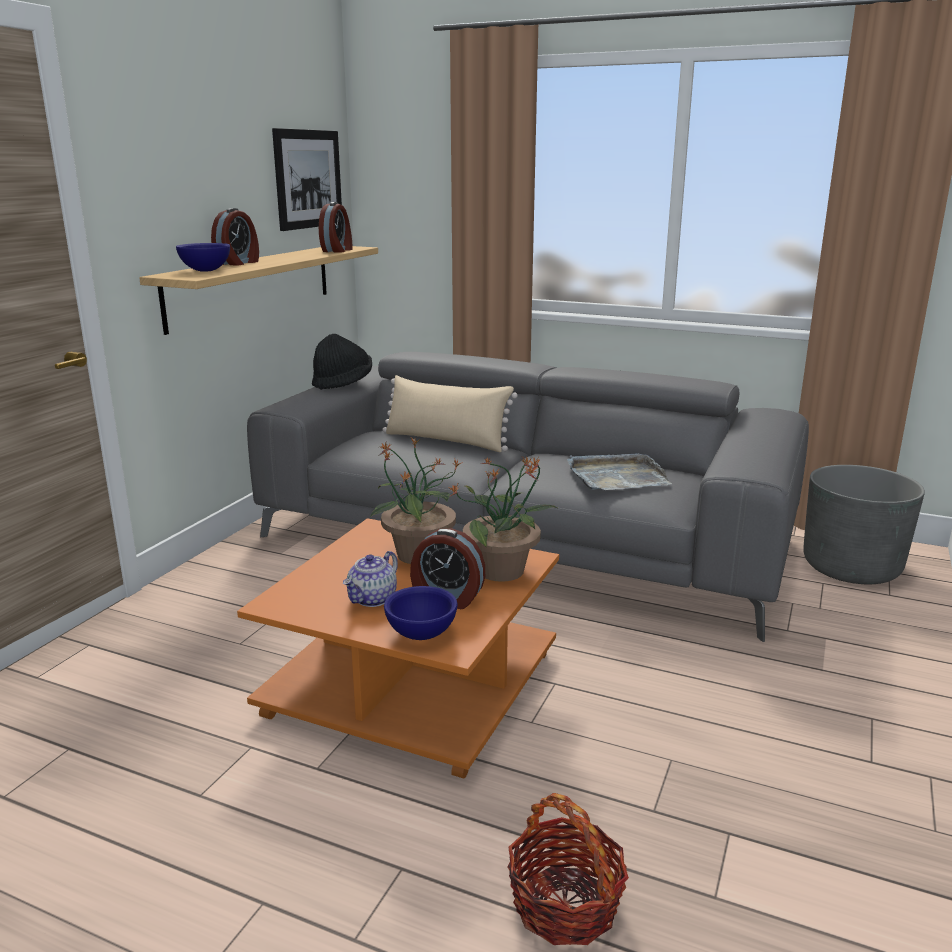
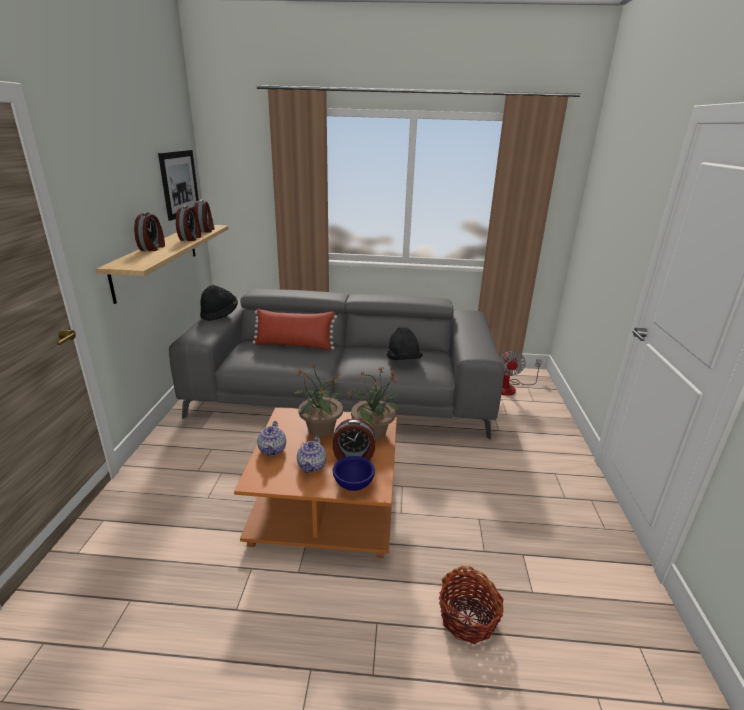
camera: 20 degrees left, 5 degrees up
blue bowl [176,243,230,272] -> none
beige pillow [382,375,518,452] -> red pillow [253,309,337,351]
grey tray [567,453,672,490] -> black hat [387,326,423,360]
grey planter [803,465,925,584] -> fan [500,351,542,396]
none -> alarm clock [176,205,201,241]
none -> teapot [257,421,286,456]

